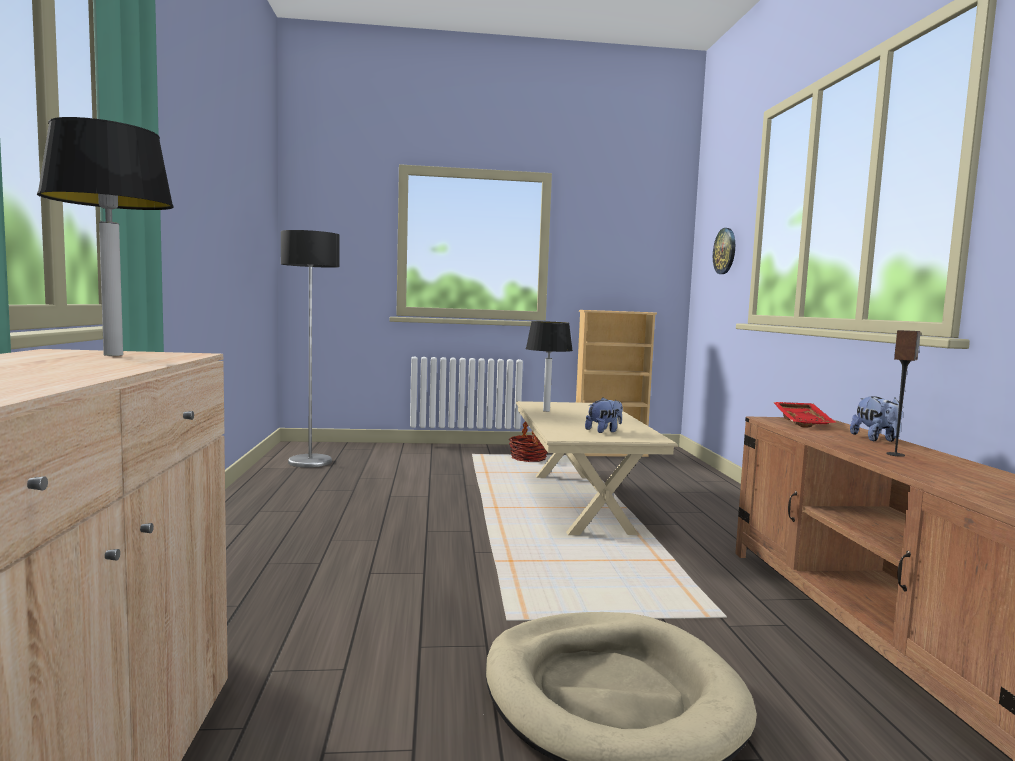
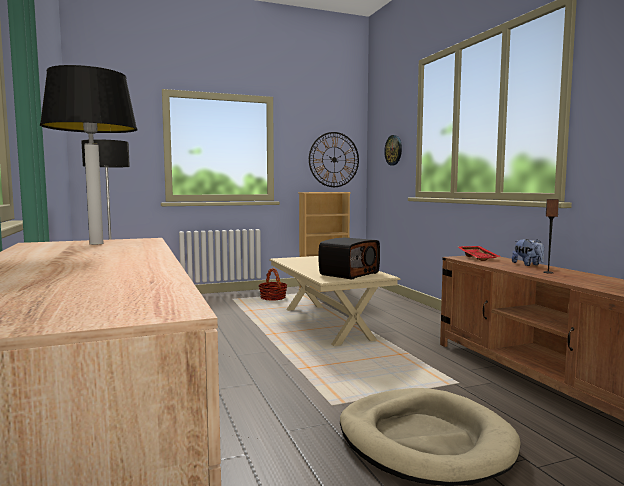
camera: 15 degrees left, 0 degrees up
table lamp [526,321,573,412] -> none
plush toy [585,397,623,433] -> radio [318,238,380,279]
none -> wall clock [309,132,359,187]

